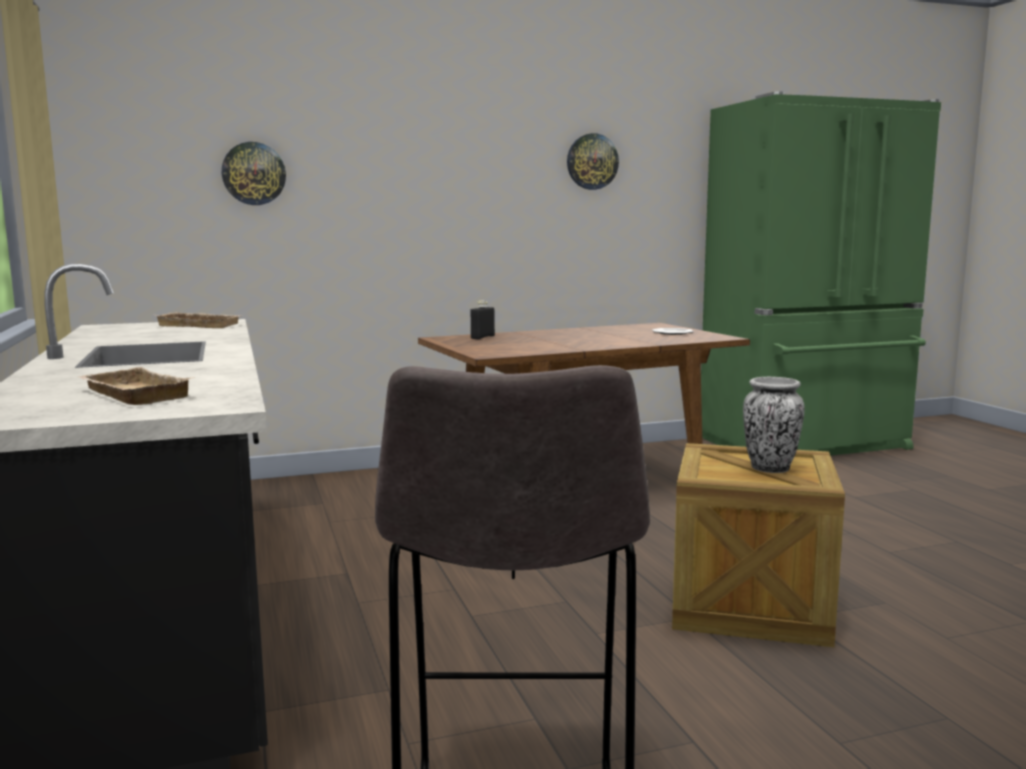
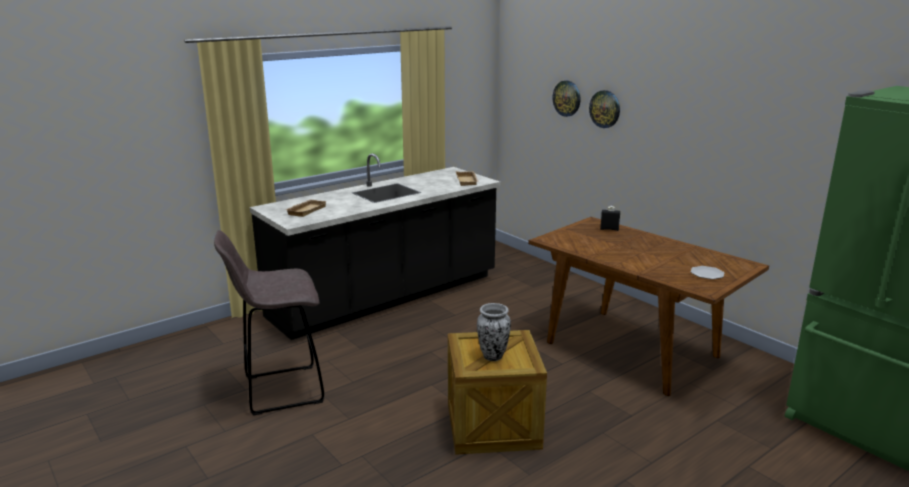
camera: 70 degrees right, 10 degrees up
wall clock [567,133,619,190] -> wall clock moved to [589,90,620,128]

